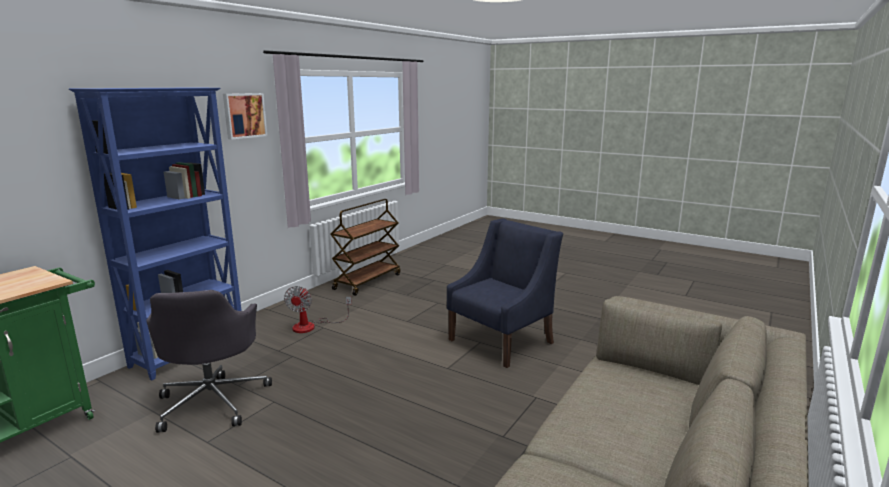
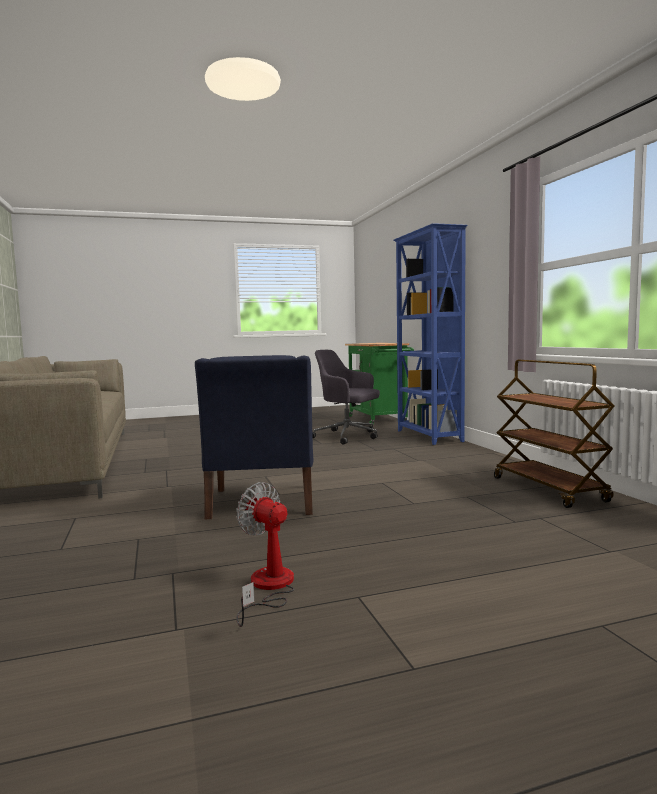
camera: 130 degrees right, 10 degrees down
picture [223,93,267,140] -> none
fan [284,286,352,333] -> fan moved to [236,482,294,627]

